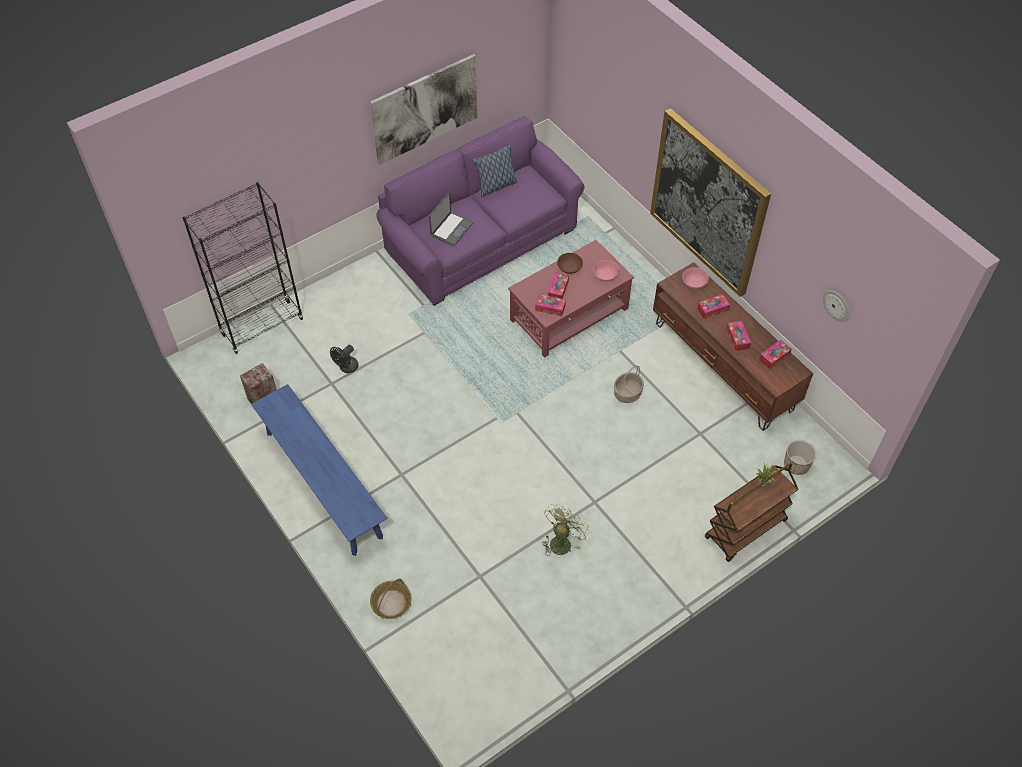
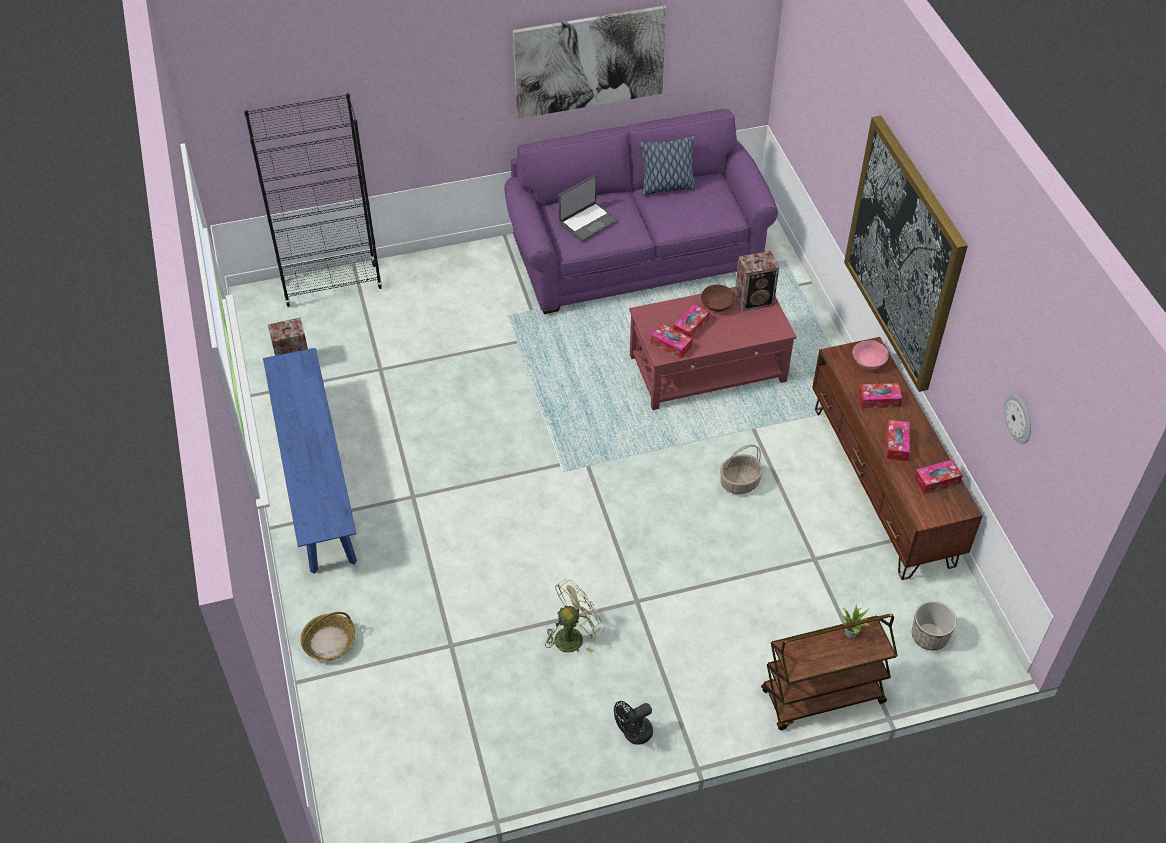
camera: 20 degrees right, 5 degrees down
black fan [330,345,358,373] -> black fan moved to [614,701,653,745]
pink bowl [593,260,619,281] -> none
none -> speaker [735,251,779,311]

